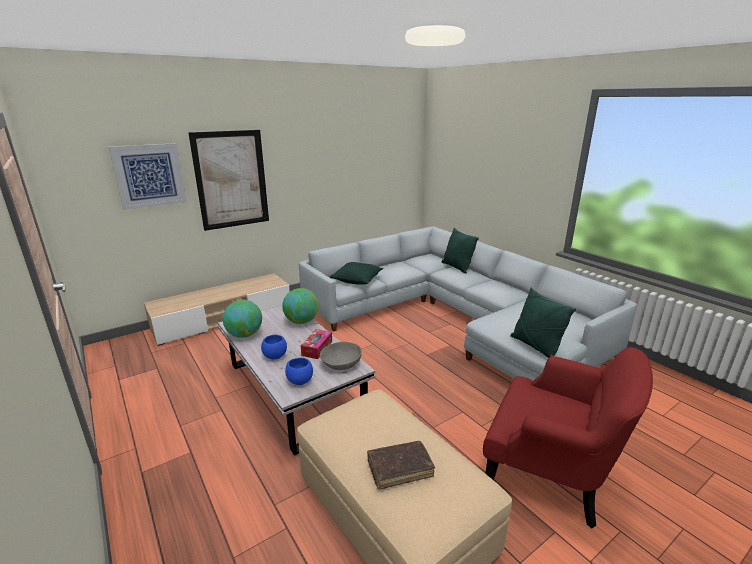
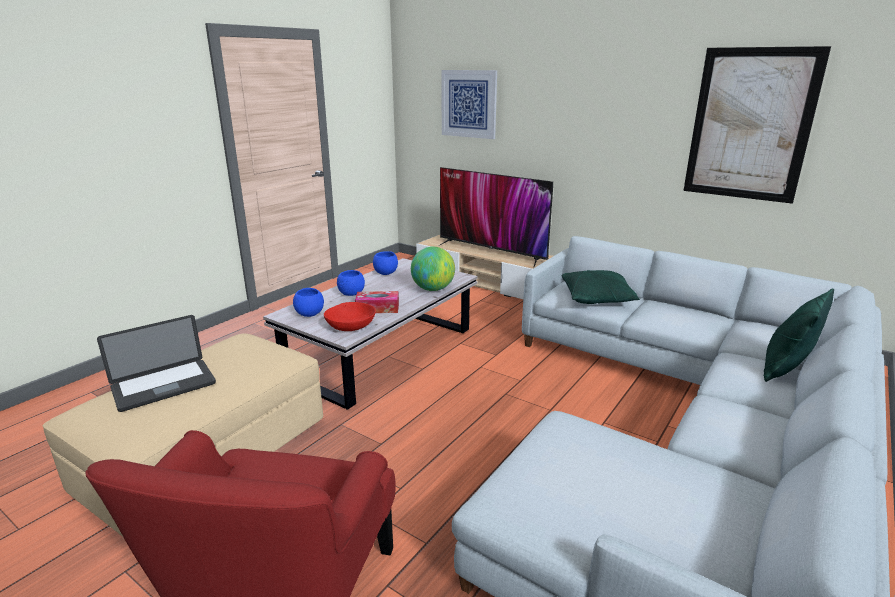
camera: 70 degrees right, 0 degrees up
picture [188,130,269,231] -> picture moved to [683,46,831,204]
globe [223,300,262,338] -> blue bowl [373,251,398,275]
grey bowl [320,342,361,370] -> red bowl [324,302,376,331]
brown book [367,441,435,490] -> laptop [97,315,216,412]
green pillow [510,288,576,358] -> none
none -> television [439,167,553,266]

